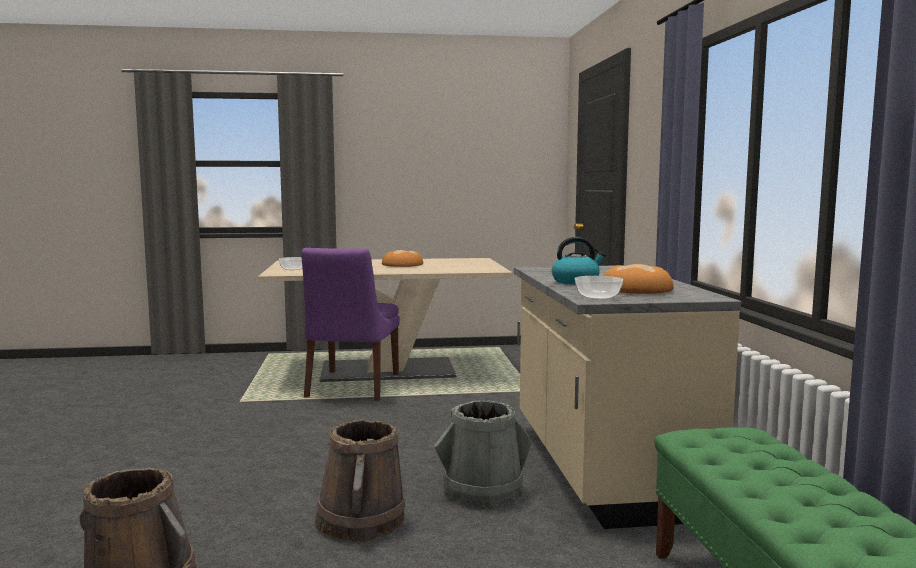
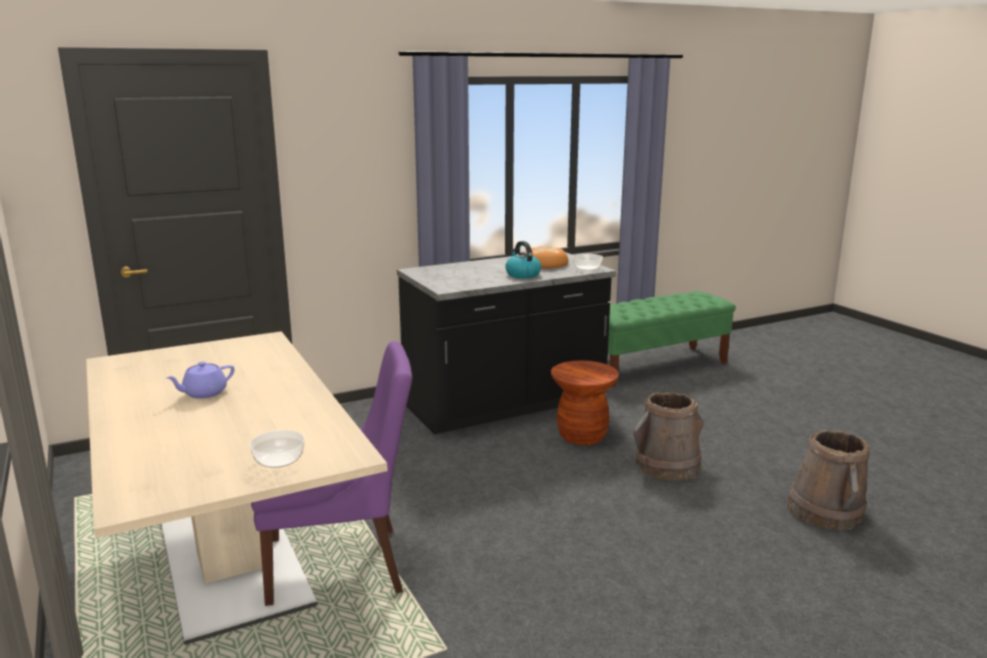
camera: 110 degrees left, 10 degrees up
bread [382,250,423,267] -> purple teapot [166,362,234,399]
grey bucket [434,400,531,508] -> brown stool [551,360,619,445]
beige counter [514,265,741,529] -> black counter [397,252,617,434]

